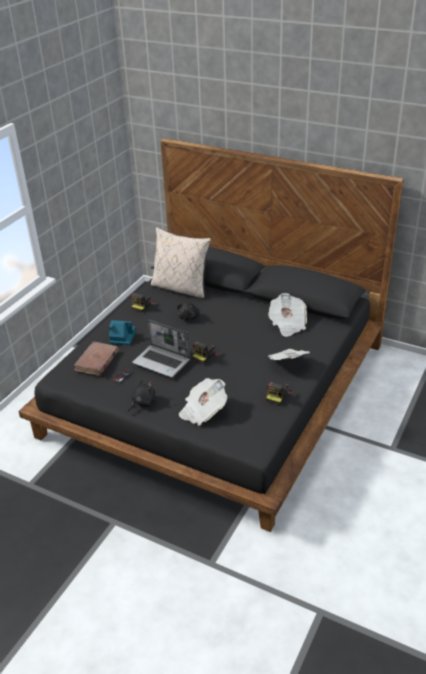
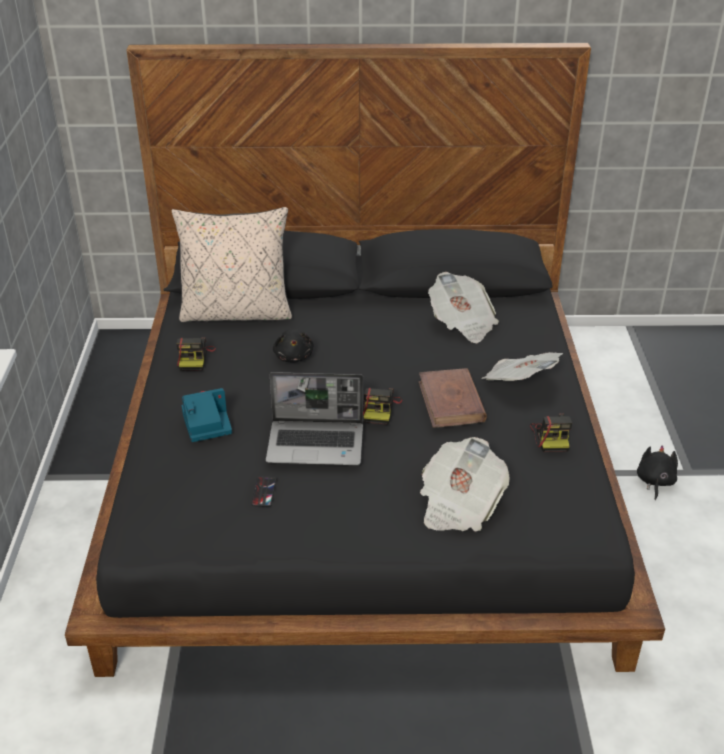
camera: 30 degrees left, 0 degrees up
brown book [74,341,119,376] -> brown book moved to [418,368,487,428]
black plush toy [128,379,156,412] -> black plush toy moved to [637,445,678,500]

